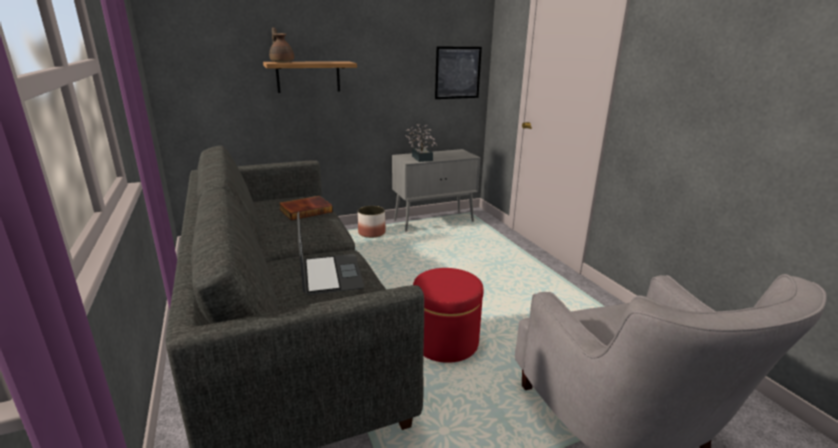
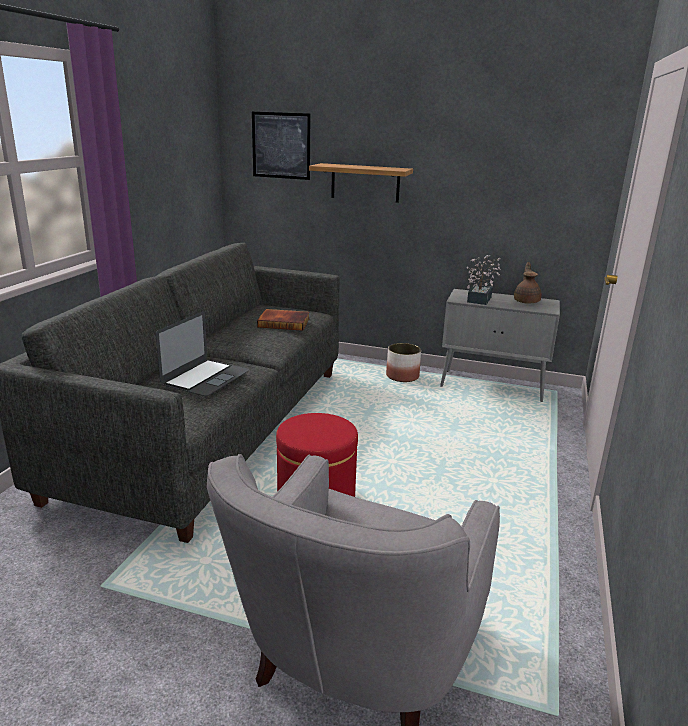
camera: 40 degrees right, 0 degrees up
brown teapot [269,27,294,63] -> brown teapot moved to [514,262,541,304]
picture [435,46,482,99] -> picture moved to [252,112,310,180]

